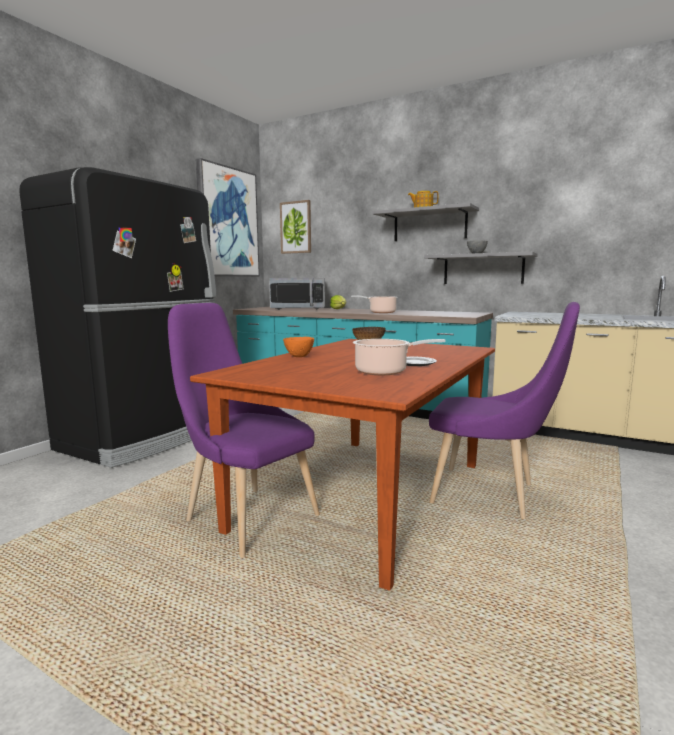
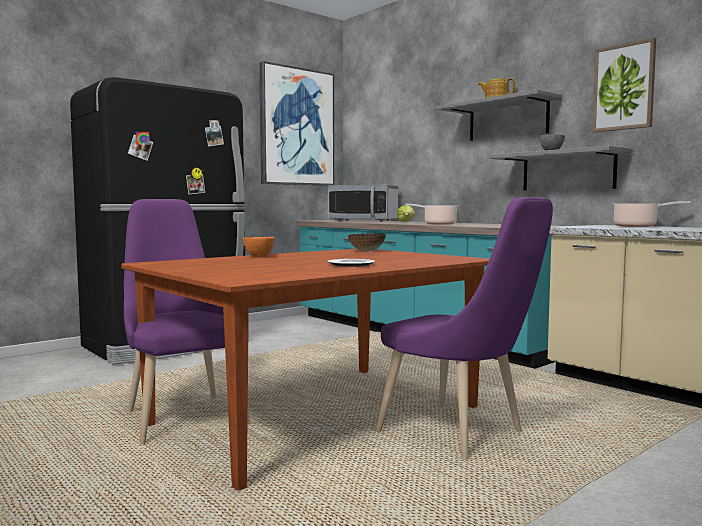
camera: 20 degrees right, 5 degrees down
picture [280,200,311,254] -> picture moved to [592,38,656,132]
cooking pot [353,339,445,375] -> cooking pot moved to [613,201,691,227]

